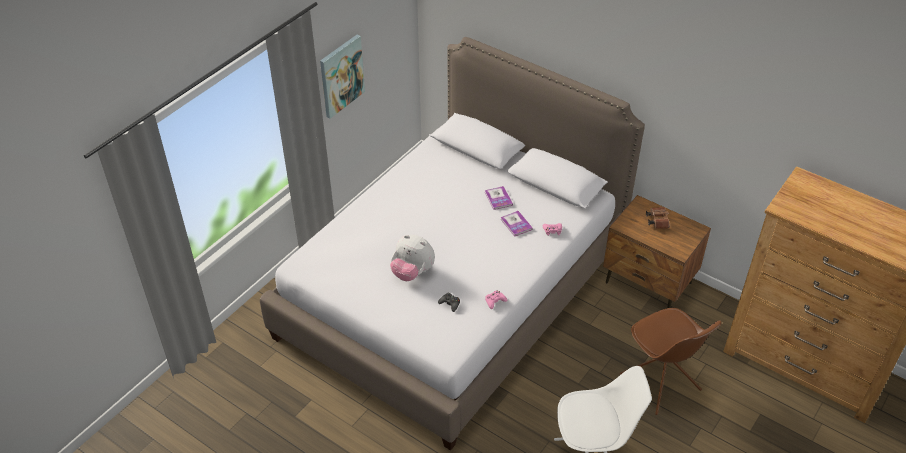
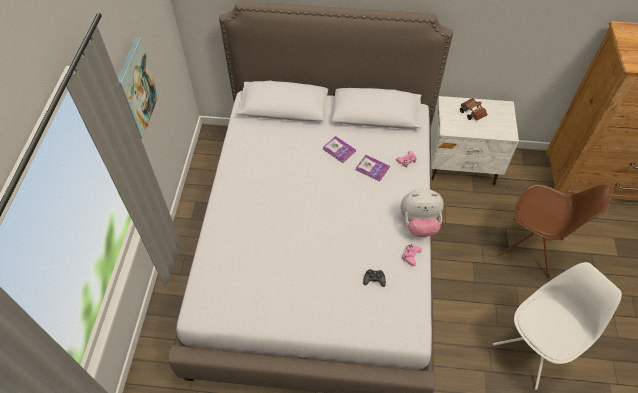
camera: 30 degrees left, 10 degrees up
plush toy [390,235,435,281] -> plush toy moved to [401,189,444,237]
brown nightstand [603,195,711,308] -> white nightstand [431,96,519,185]

